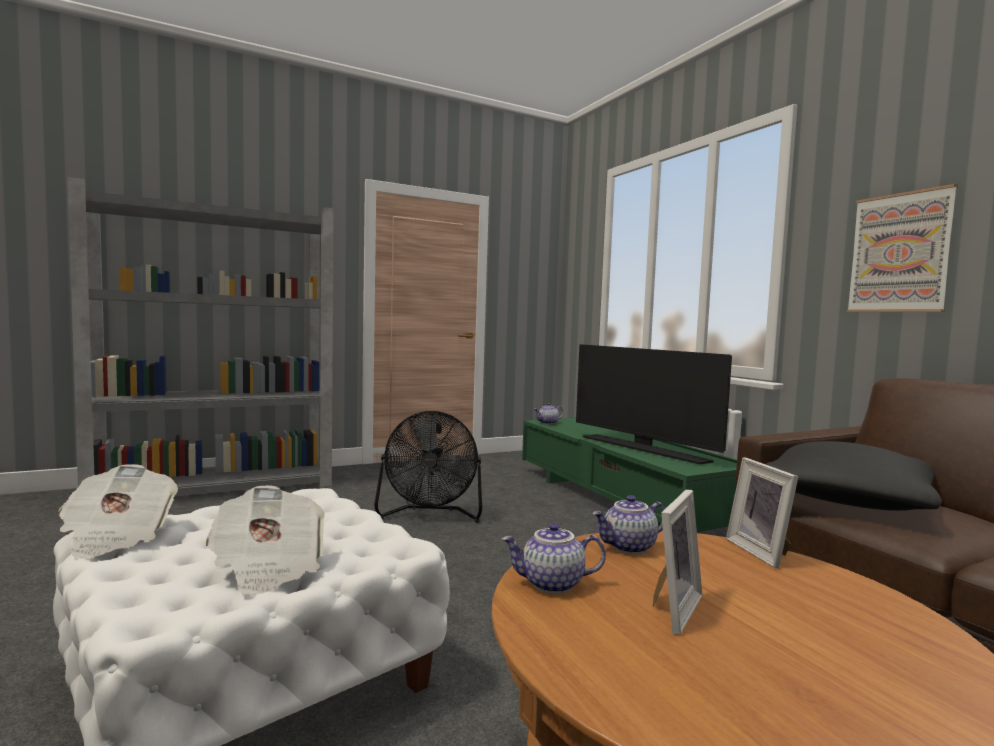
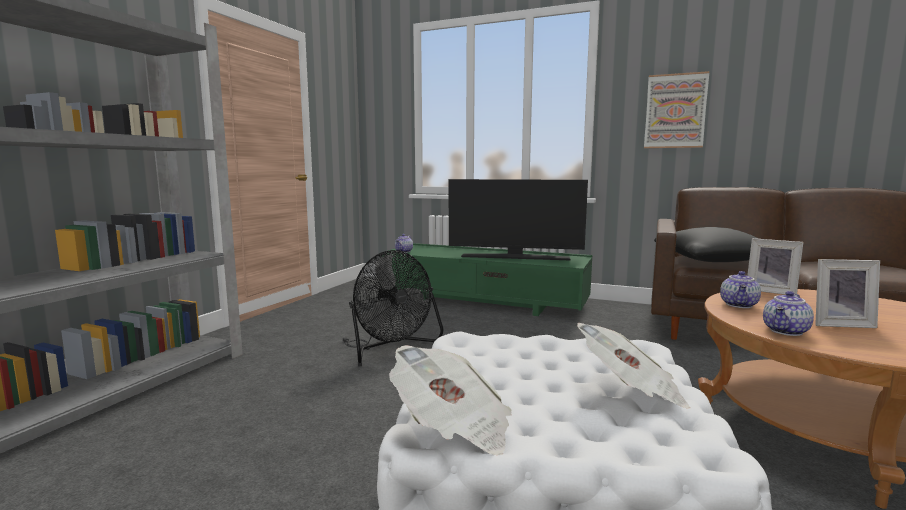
camera: 40 degrees left, 5 degrees up
picture frame [653,490,702,635] -> picture frame turned 105 degrees clockwise [815,259,880,328]

